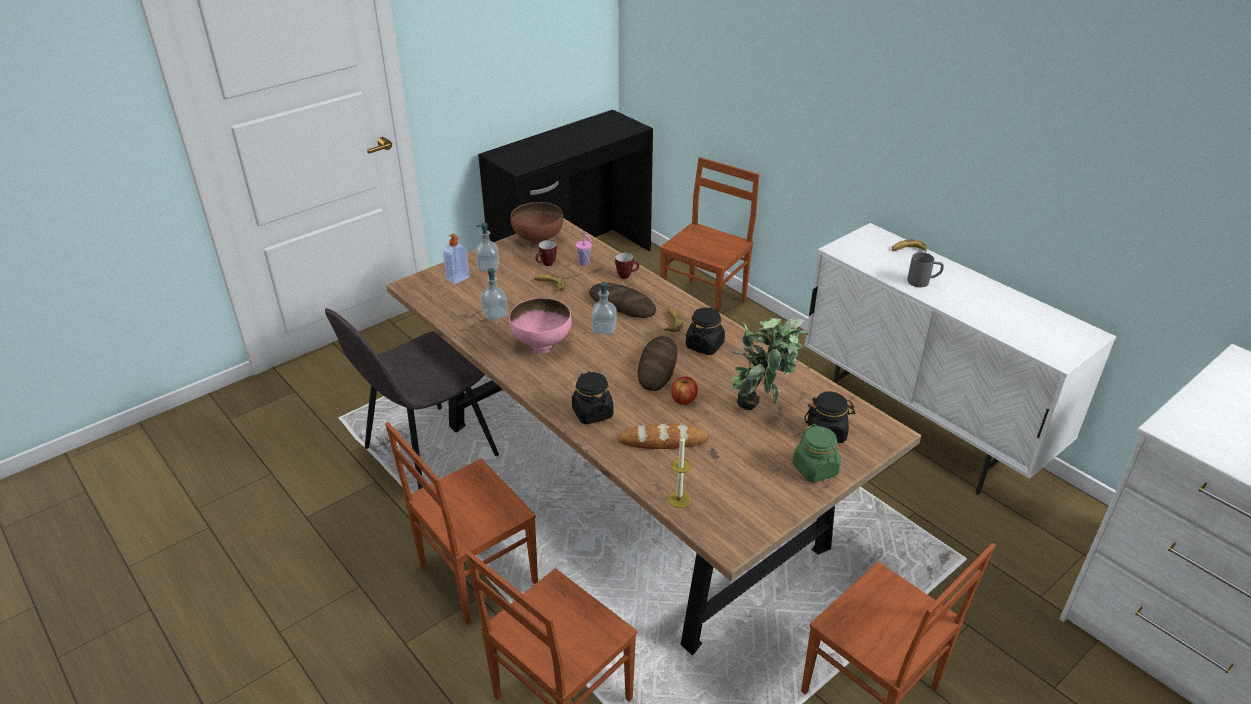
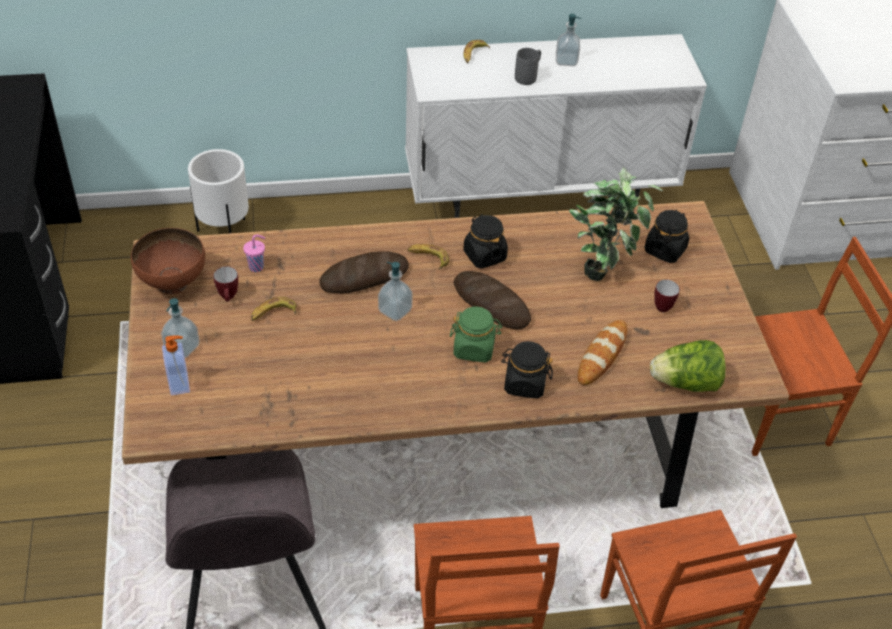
camera: 60 degrees left, 10 degrees up
soap dispenser [481,268,508,321] -> soap dispenser moved to [556,14,581,66]
pink bowl [509,298,572,354] -> none
mug [615,252,639,279] -> mug moved to [655,280,680,312]
brown chair [660,157,760,313] -> white planter [188,149,249,233]
candle [668,435,691,508] -> lettuce [650,340,726,392]
apple [671,376,698,405] -> none
green jar [792,424,841,483] -> green jar moved to [450,307,502,362]

